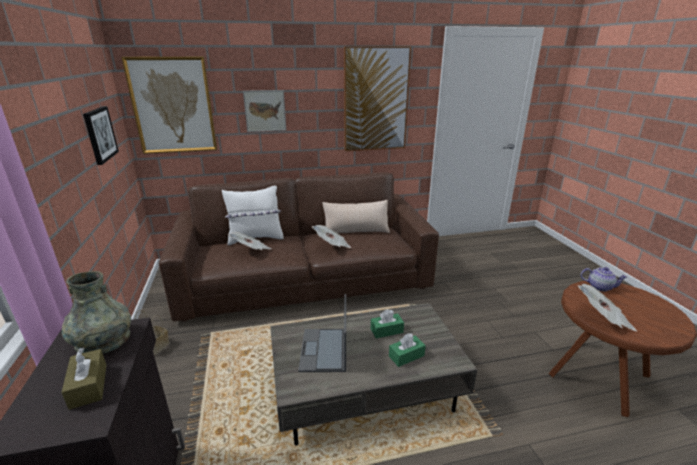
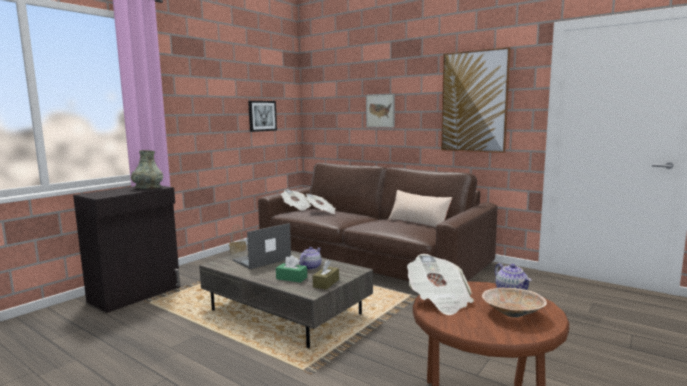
camera: 50 degrees right, 15 degrees down
brown tissue box [61,348,106,410] -> brown tissue box moved to [313,260,339,290]
picture [121,57,217,154] -> none
white pillow [222,186,284,245] -> none
newspaper [312,225,351,248] -> newspaper moved to [281,190,312,211]
green tissue box [371,309,404,339] -> teapot [299,247,322,270]
none -> beige bowl [482,288,547,318]

